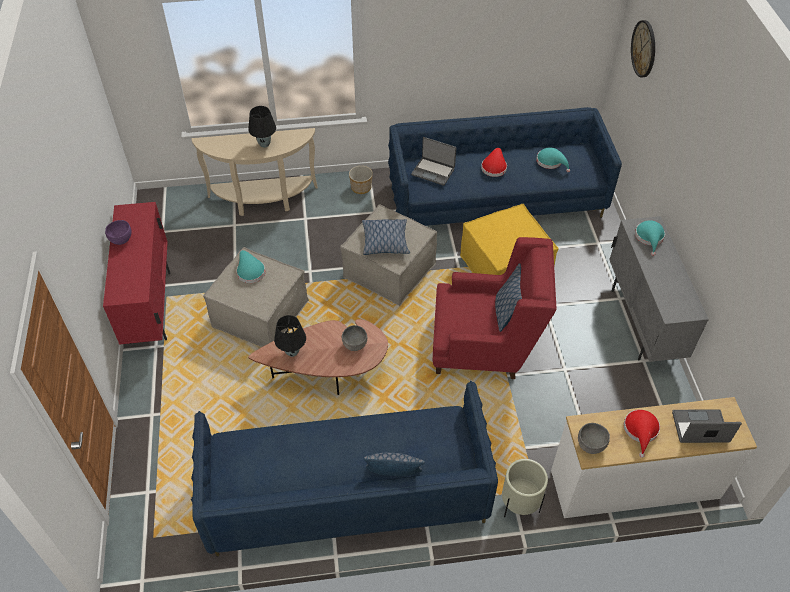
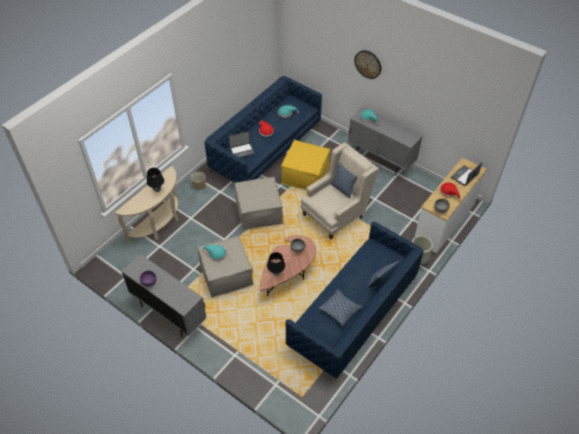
camera: 45 degrees left, 0 degrees up
red cabinet [103,202,170,345] -> grey cabinet [121,254,207,337]
pillow [362,219,410,255] -> pillow moved to [318,289,362,327]
red armchair [433,237,557,379] -> beige armchair [301,142,379,239]
wall clock [631,20,655,77] -> wall clock moved to [354,50,381,79]

